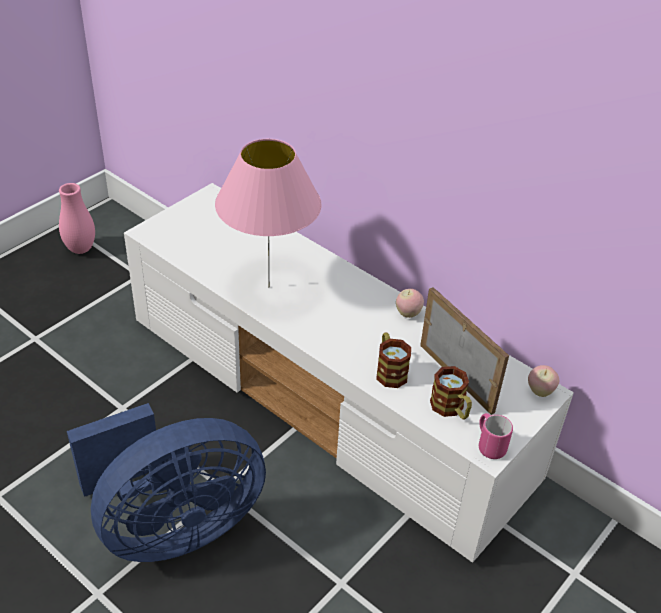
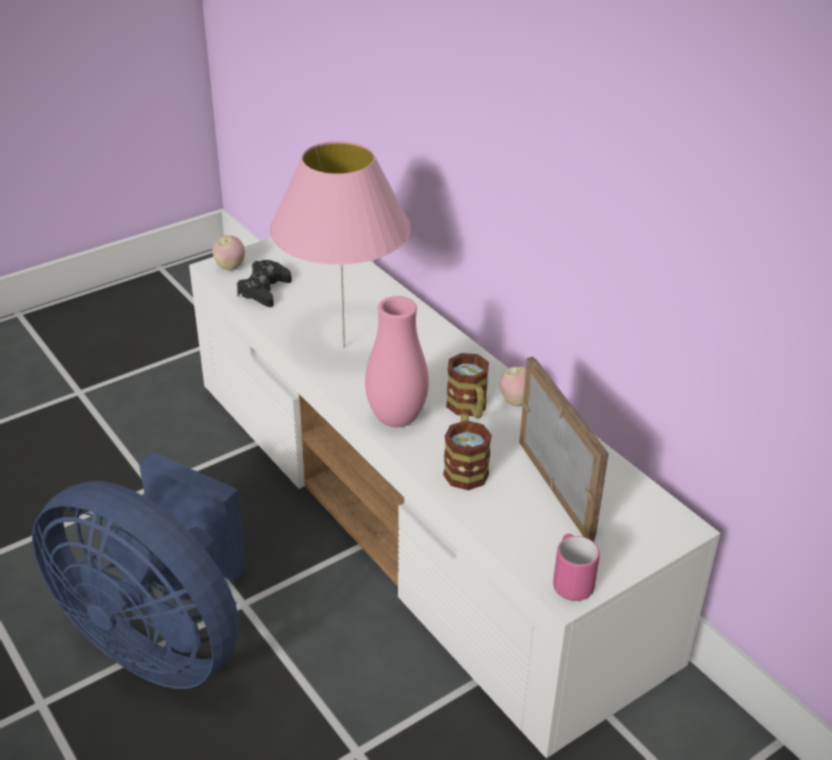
camera: 15 degrees right, 5 degrees down
pink vase [59,183,95,254] -> pink vase moved to [365,296,429,427]
blue fan [67,403,266,562] -> blue fan turned 45 degrees clockwise [32,452,246,689]
mug [430,366,472,420] -> mug moved to [446,353,489,419]
apple [528,365,559,397] -> apple moved to [212,235,245,270]
none -> black game controller [237,260,292,307]

